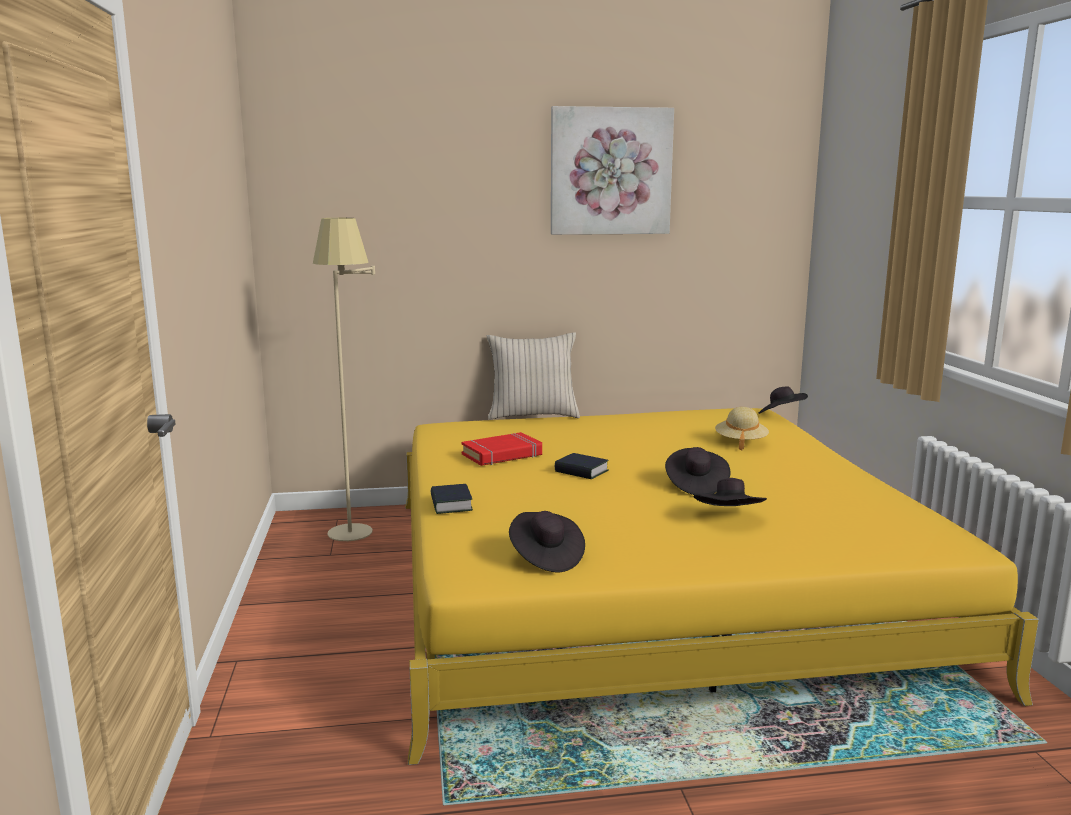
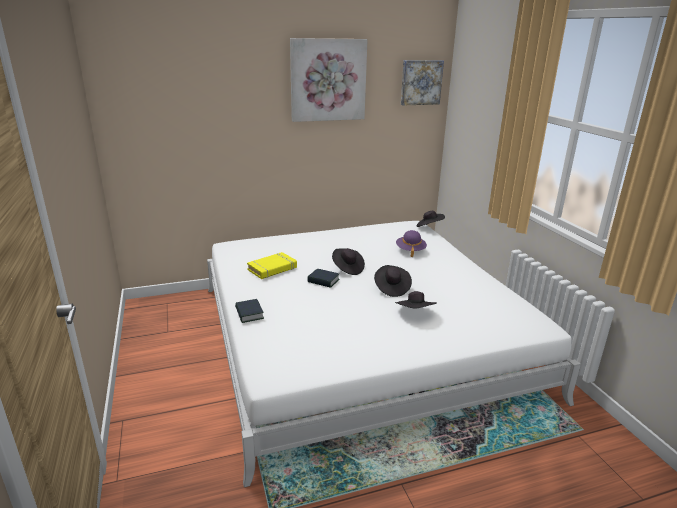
camera: 10 degrees left, 10 degrees up
beige floor lamp [313,218,375,541] -> none
yellow bed [405,408,1039,765] -> white bed [207,221,581,487]
red book [461,432,542,466] -> yellow book [247,252,297,279]
beige pillow [487,332,580,420] -> none
black hat [509,511,585,572] -> black hat moved to [332,248,365,275]
beige hat [715,407,769,450] -> purple hat [396,230,427,257]
none -> picture [401,60,444,105]

